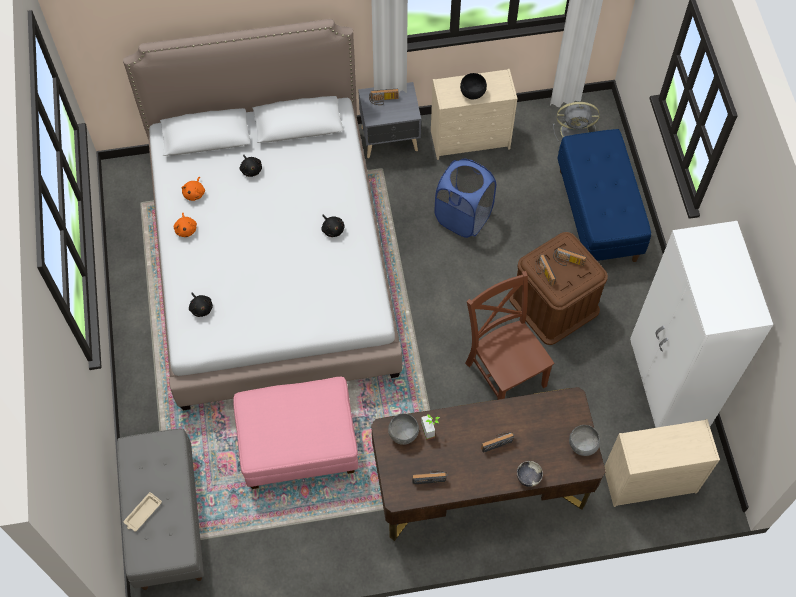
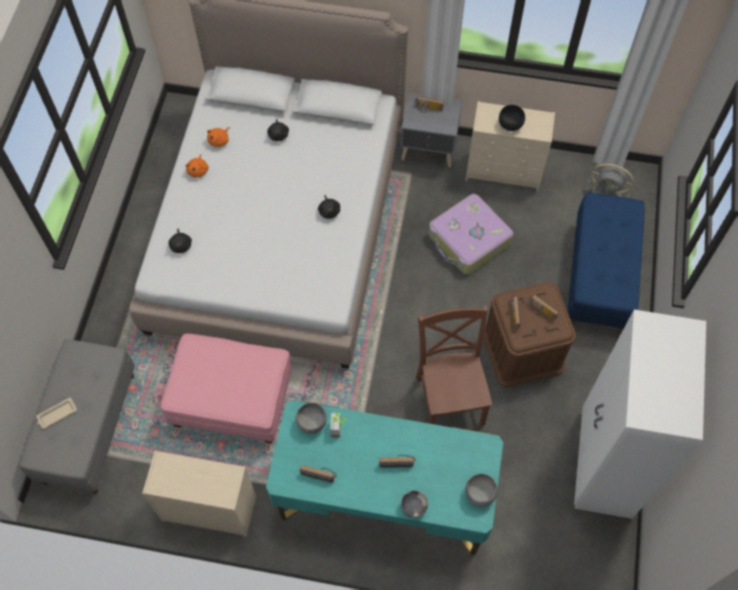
camera: 20 degrees right, 0 degrees up
brown desk [371,387,606,541] -> turquoise desk [266,400,503,555]
blue laundry basket [434,159,496,238] -> suitcase [429,194,513,275]
beige dresser [604,419,720,507] -> beige dresser moved to [142,450,256,537]

